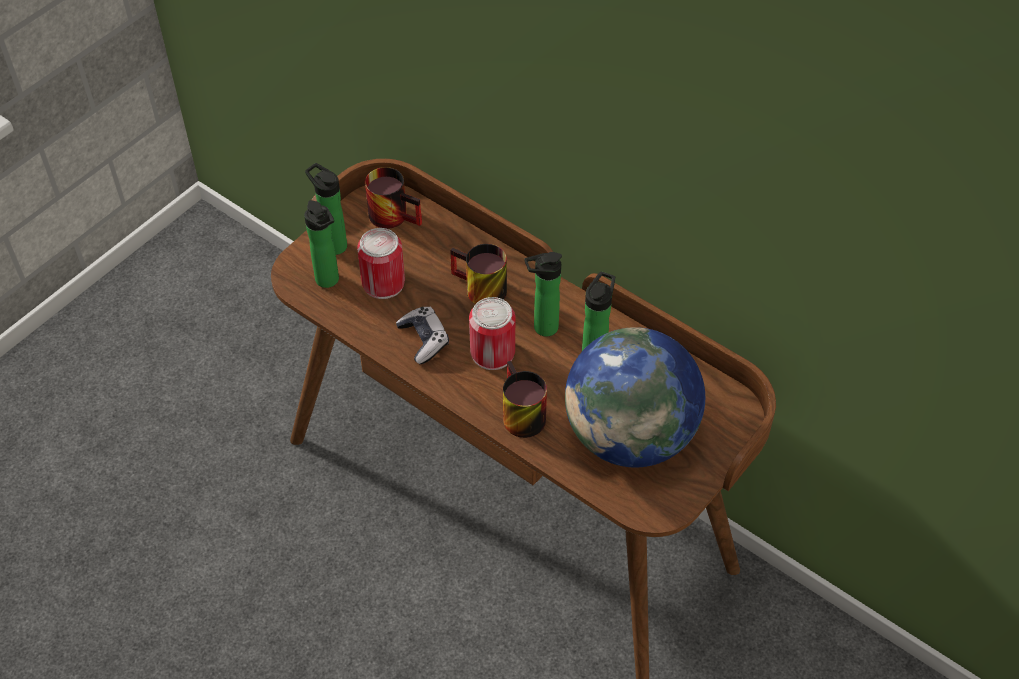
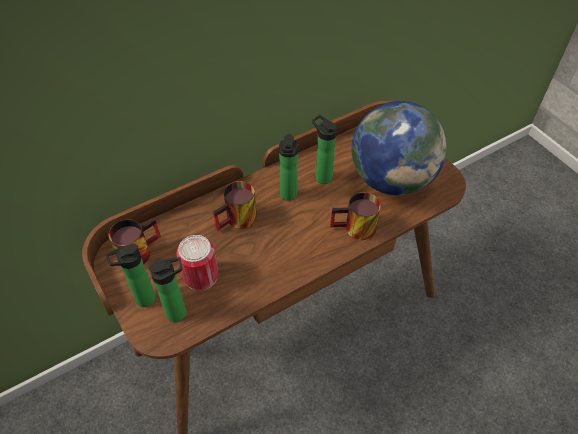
camera: 70 degrees left, 0 degrees up
game controller [396,307,449,364] -> none
can [469,297,515,370] -> none

